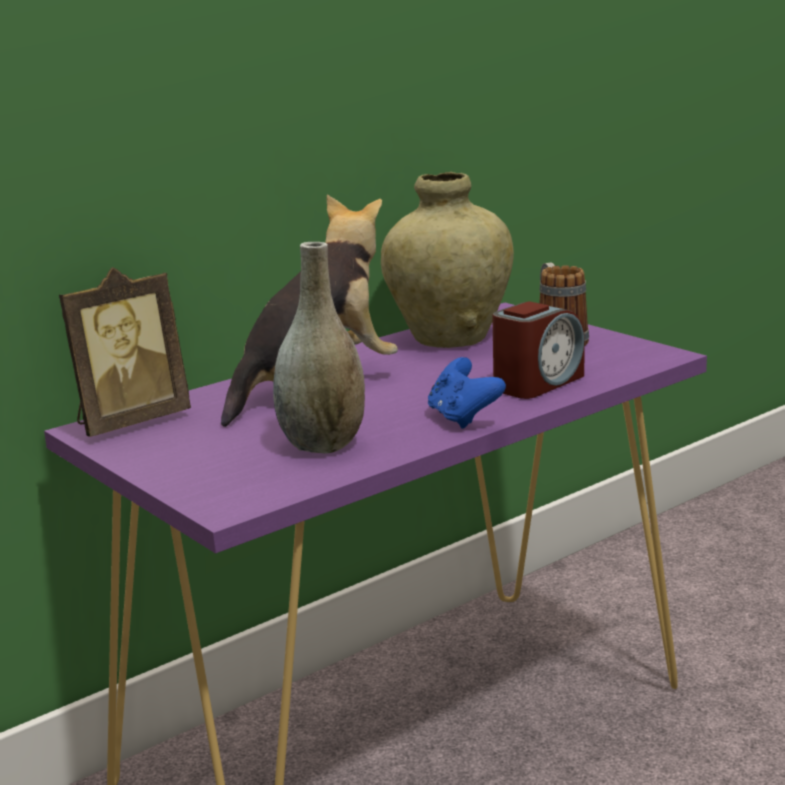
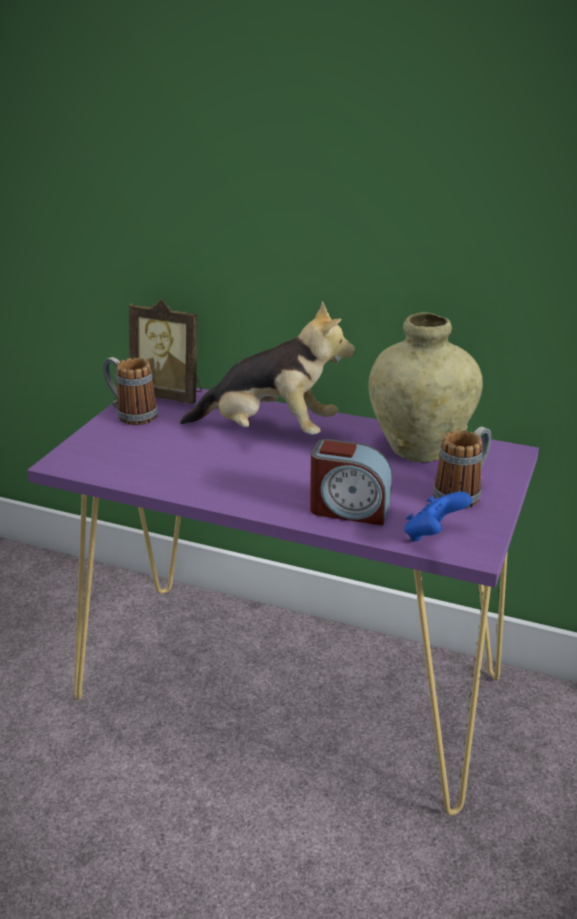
camera: 60 degrees right, 10 degrees up
grey vase [273,242,365,453] -> none
blue game controller [428,357,506,429] -> blue game controller moved to [404,492,472,542]
none -> mug [103,357,158,425]

